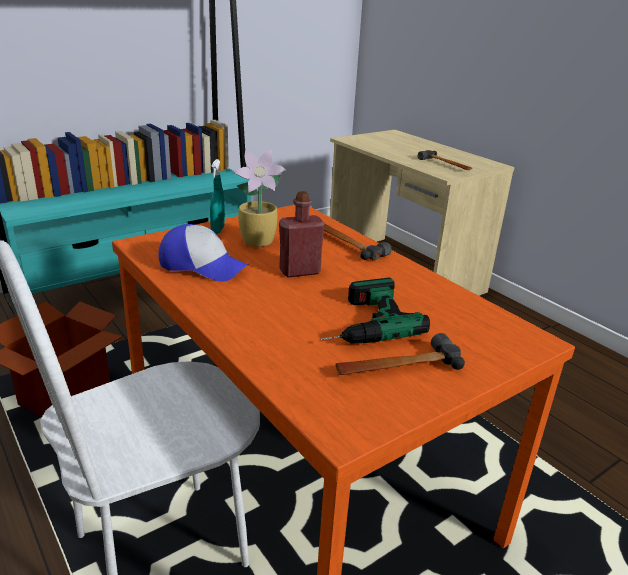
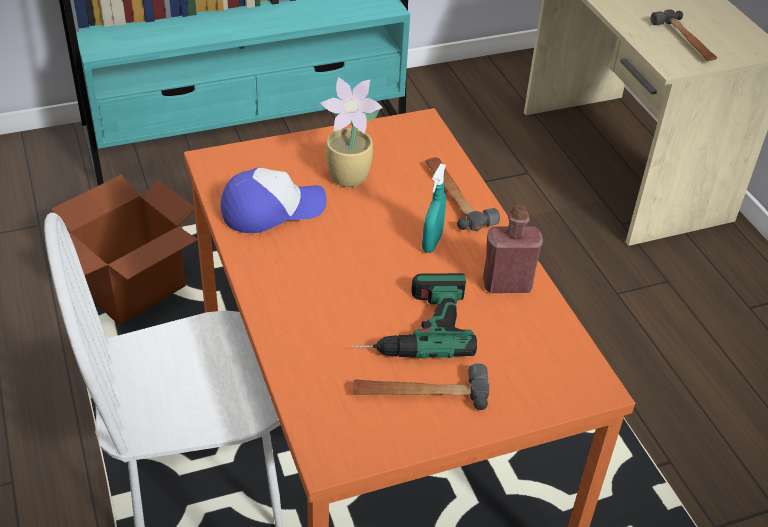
camera: 15 degrees right, 15 degrees up
cap [159,224,248,282] -> cap turned 60 degrees counterclockwise [221,168,326,233]
turquoise spray bottle [210,159,225,234] -> turquoise spray bottle moved to [422,164,446,253]
red bottle [279,191,325,278] -> red bottle moved to [483,204,543,293]

